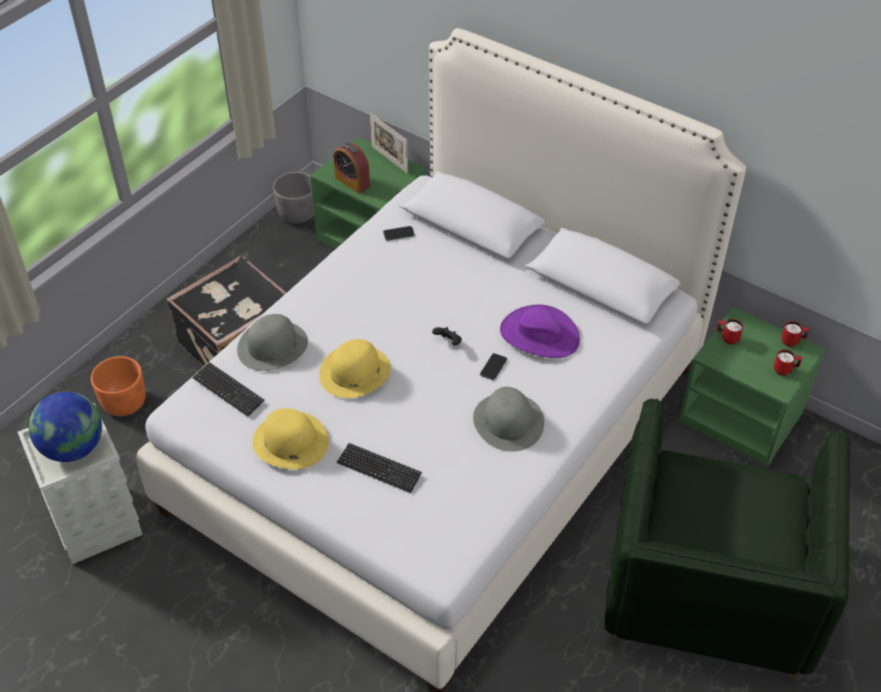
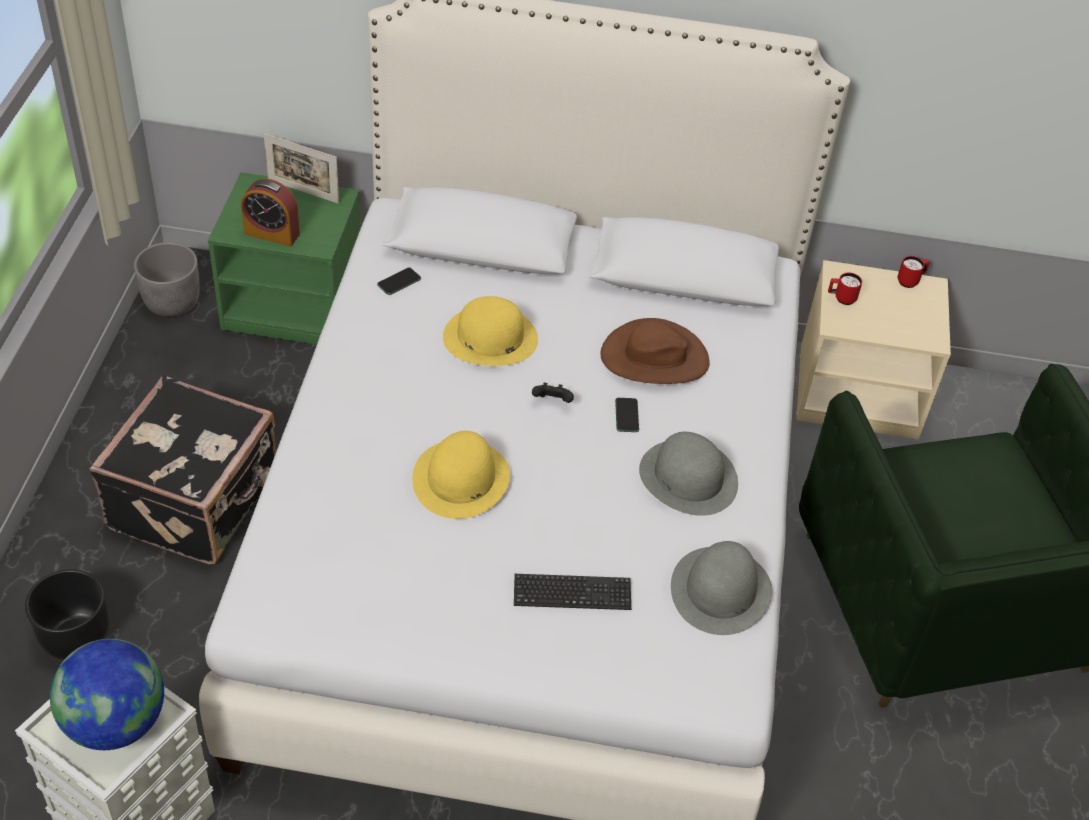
camera: 30 degrees left, 0 degrees up
orange planter [91,356,146,416] -> black planter [25,569,109,660]
keyboard [192,362,264,416] -> none
grey hat [237,314,308,371] -> grey hat moved to [671,541,772,635]
yellow hat [252,408,329,469] -> yellow hat moved to [443,296,538,366]
purple hat [500,304,580,358] -> brown hat [600,318,710,384]
green nightstand [679,307,825,467] -> beige nightstand [796,260,951,440]
red mug [774,349,802,376] -> none

